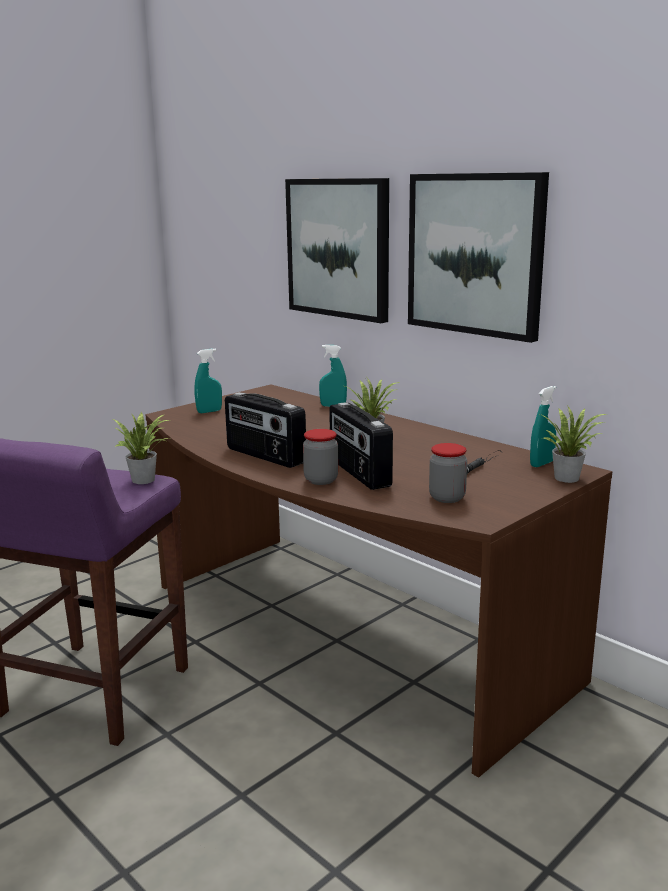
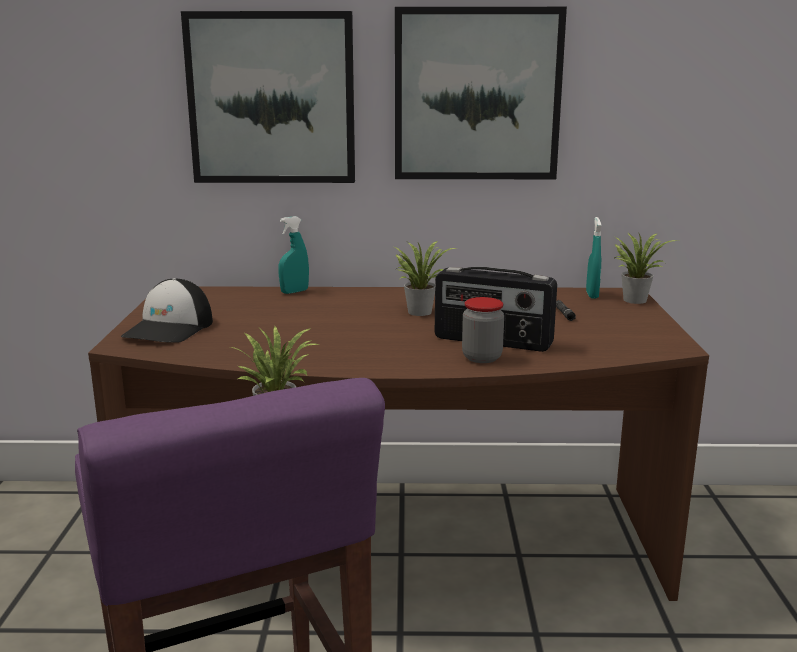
camera: 45 degrees left, 0 degrees up
turquoise spray bottle [194,349,222,413] -> cap [121,278,213,342]
radio [225,392,306,468] -> none
jar [429,443,467,503] -> none

